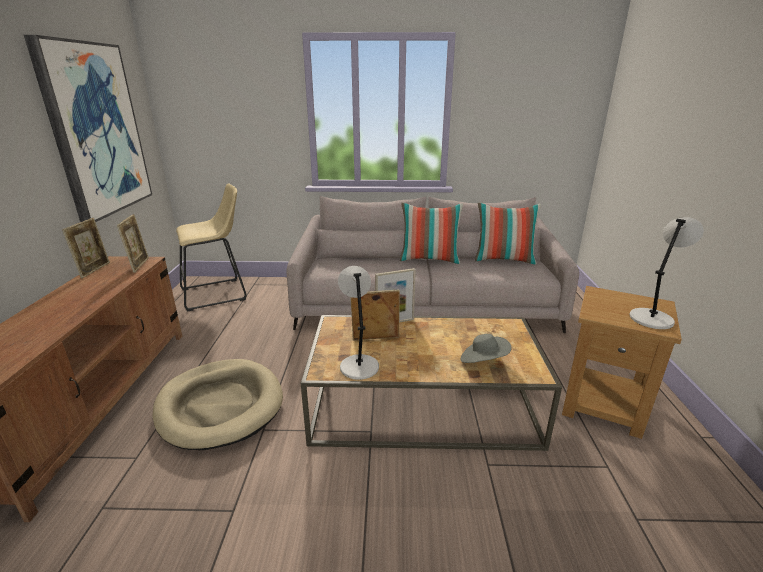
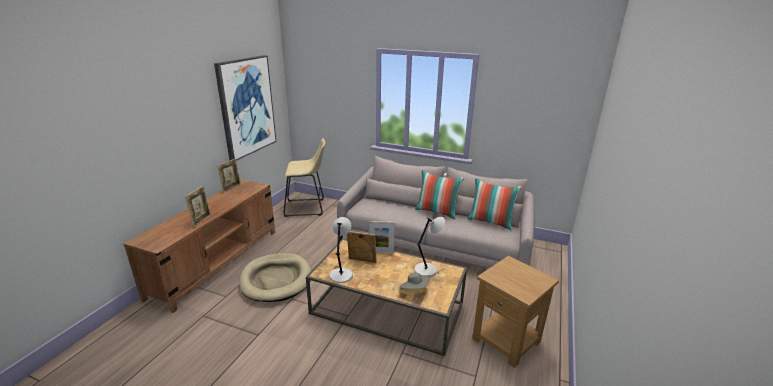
camera: 20 degrees right, 0 degrees up
picture frame [117,214,149,273] -> picture frame moved to [185,186,211,227]
grey table lamp [629,217,704,329] -> grey table lamp moved to [414,217,445,277]

